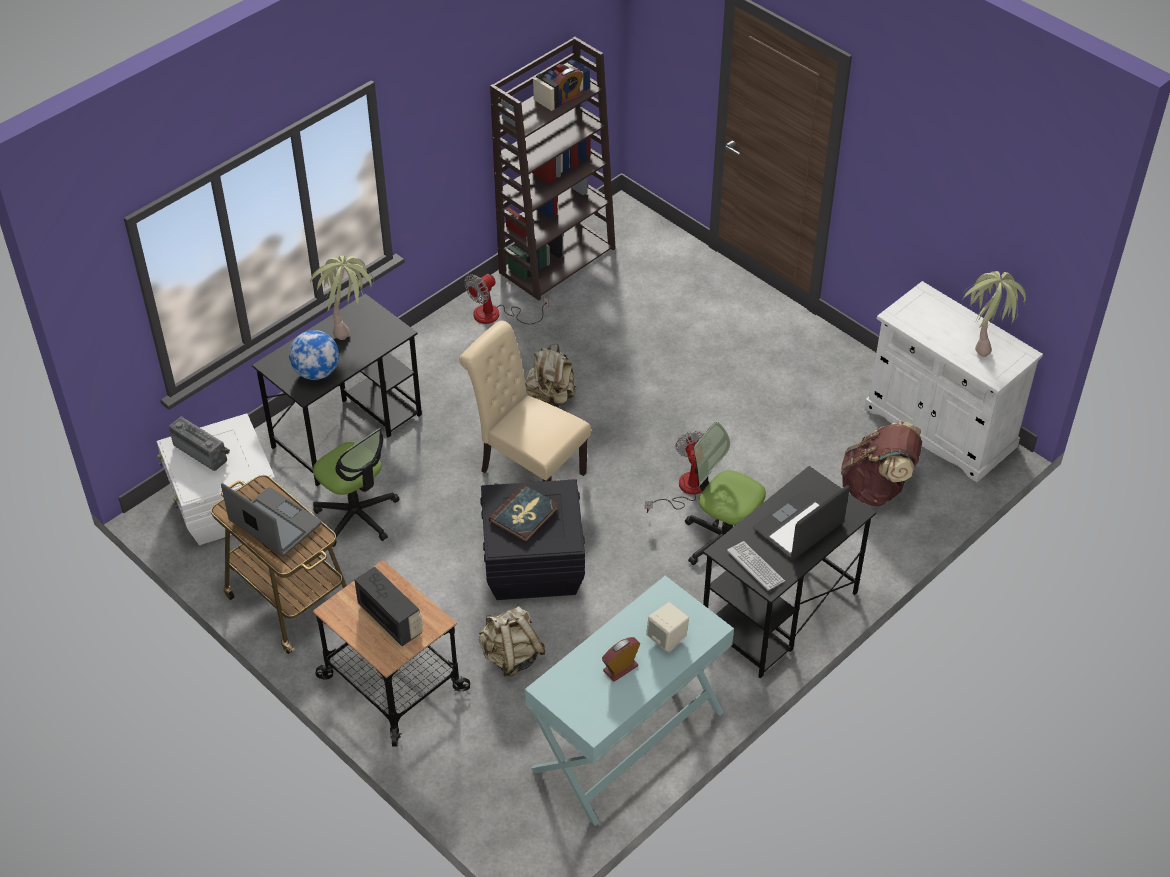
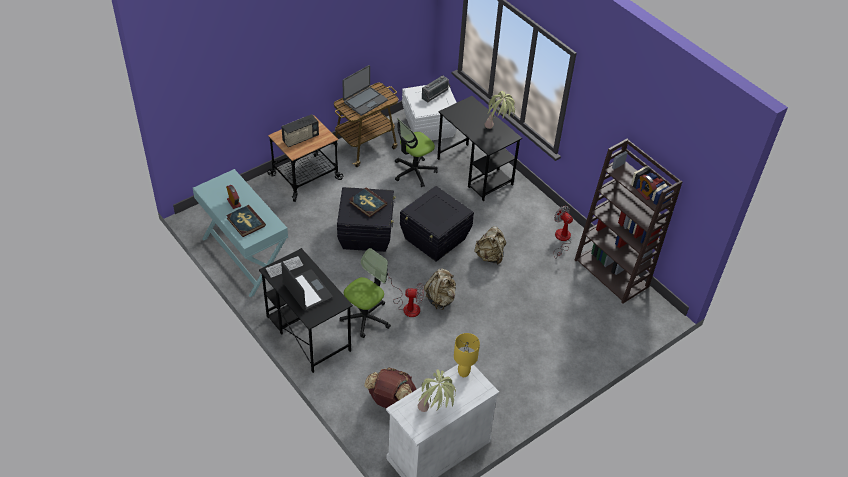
camera: 95 degrees right, 0 degrees up
globe [289,330,339,380] -> none
beige chair [459,320,591,481] -> black storage box [400,186,474,262]
beige backpack [479,606,545,677] -> beige backpack moved to [424,268,456,310]
beige speaker [646,602,689,653] -> book [226,205,266,237]
none -> yellow table lamp [454,333,480,377]

